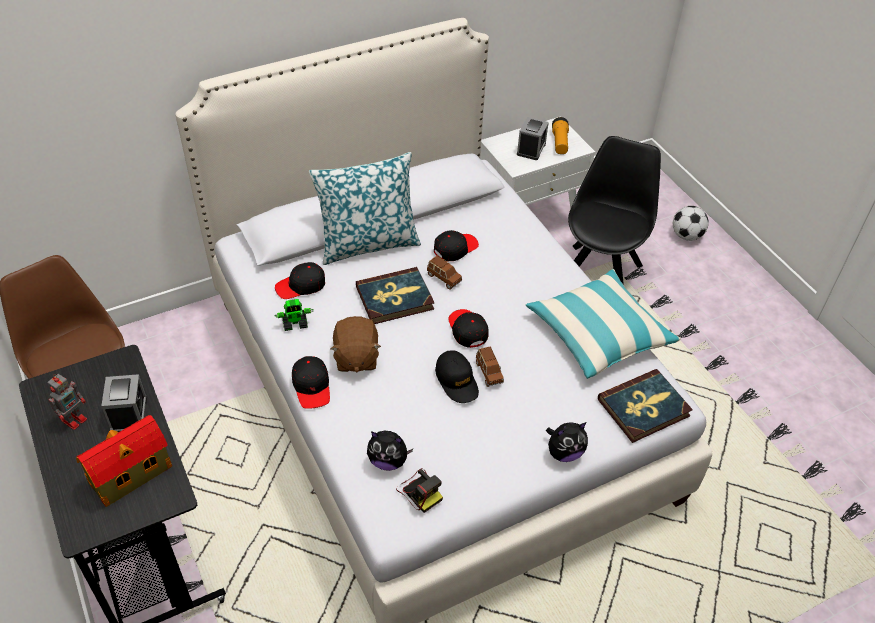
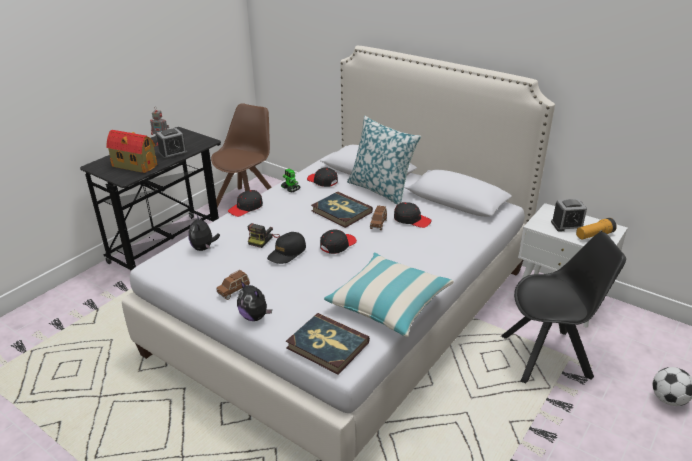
camera: 65 degrees right, 15 degrees down
brown plush toy [330,316,381,372] -> none
camera [396,468,443,513] -> camera moved to [247,223,280,248]
brown toy car [476,347,504,387] -> brown toy car moved to [217,270,250,300]

